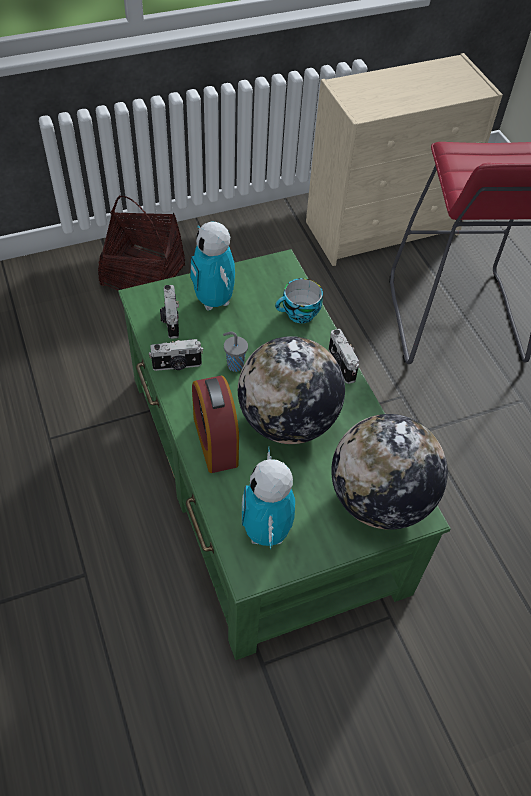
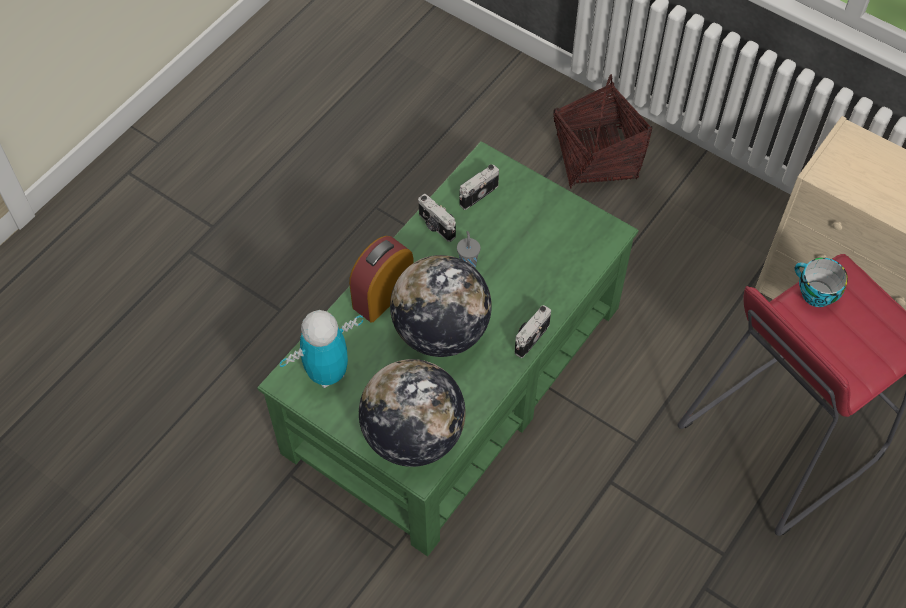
camera: 60 degrees right, 5 degrees up
toy robot [190,222,235,311] -> none
cup [275,278,323,323] -> cup moved to [795,258,848,307]

